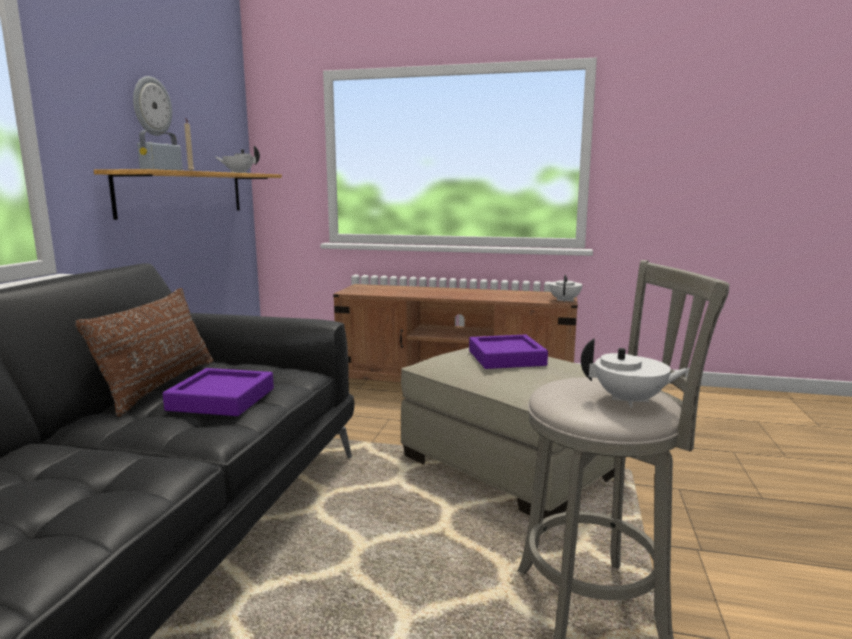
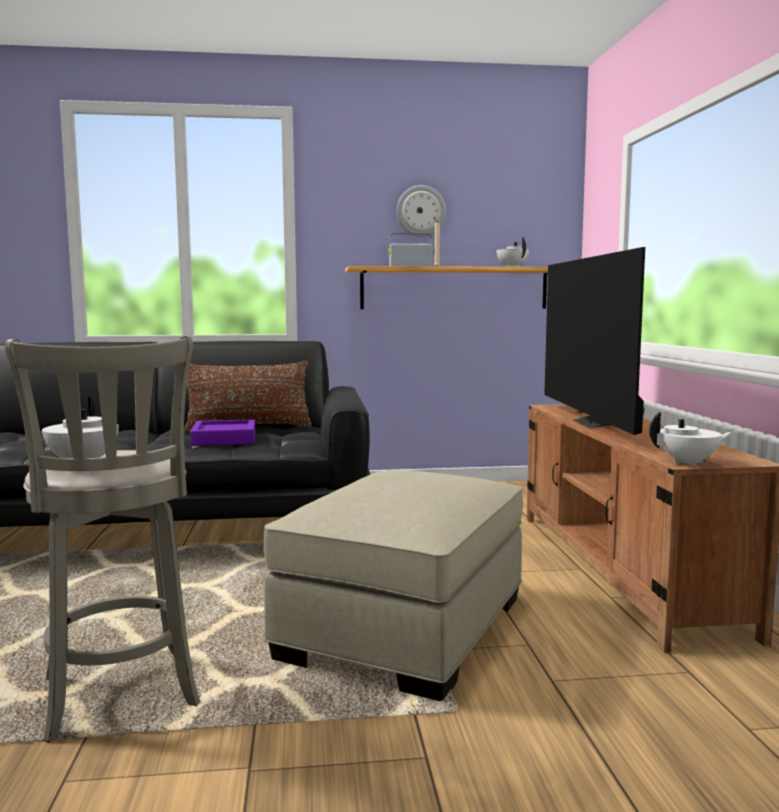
camera: 70 degrees right, 5 degrees down
purple tray [469,334,548,369] -> none
none -> television [544,247,645,435]

